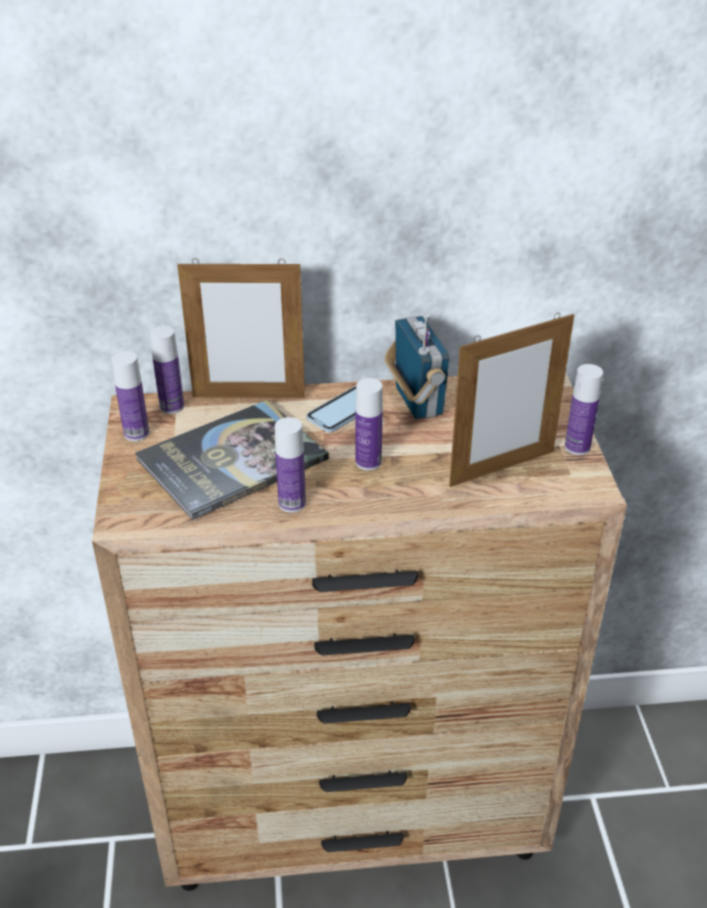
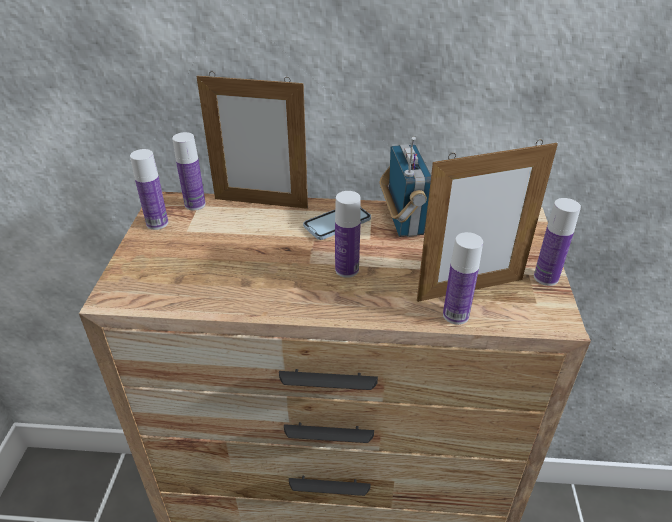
camera: 10 degrees right, 0 degrees up
book [135,400,329,520] -> none
bottle [275,417,306,513] -> bottle moved to [443,232,483,325]

